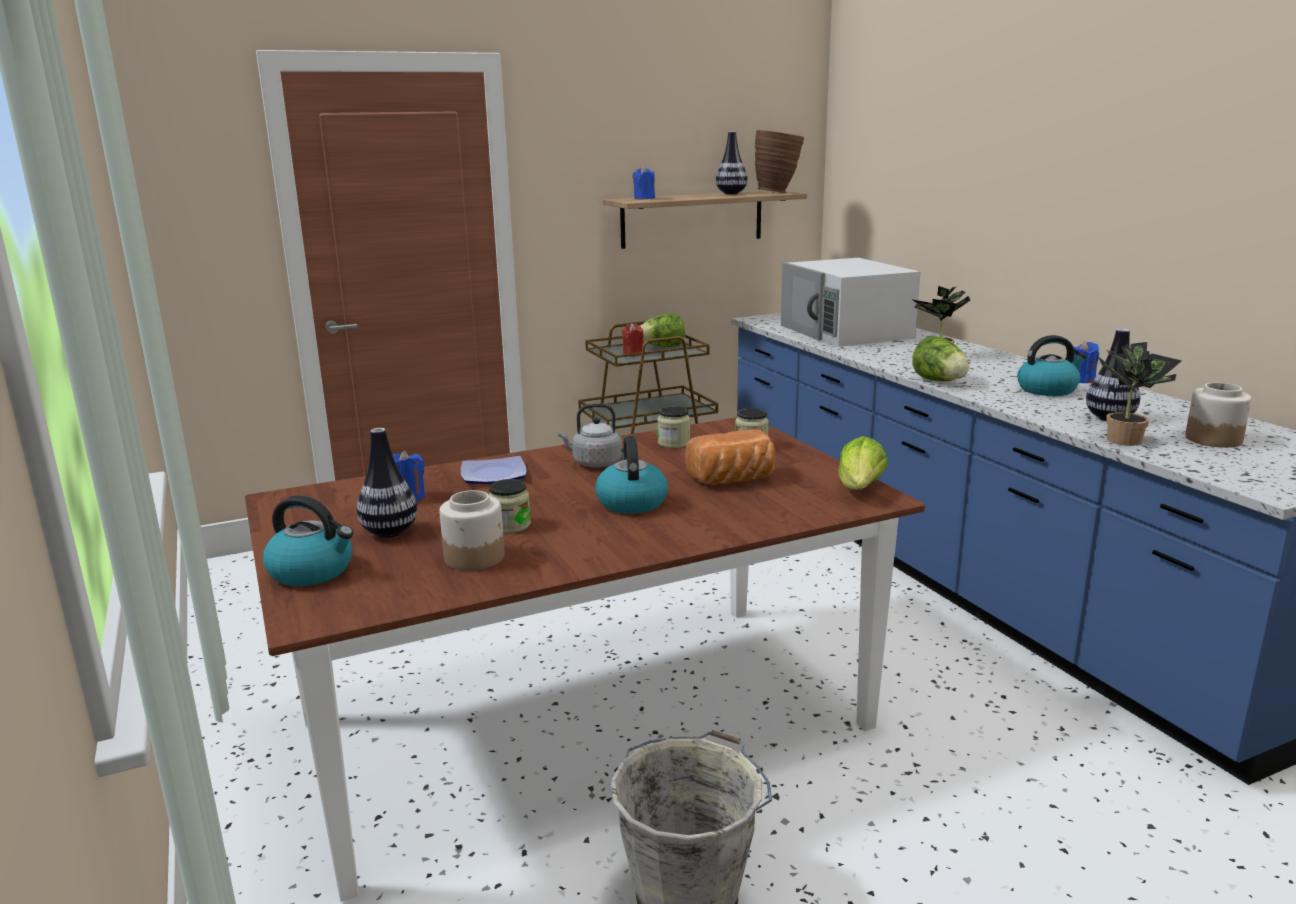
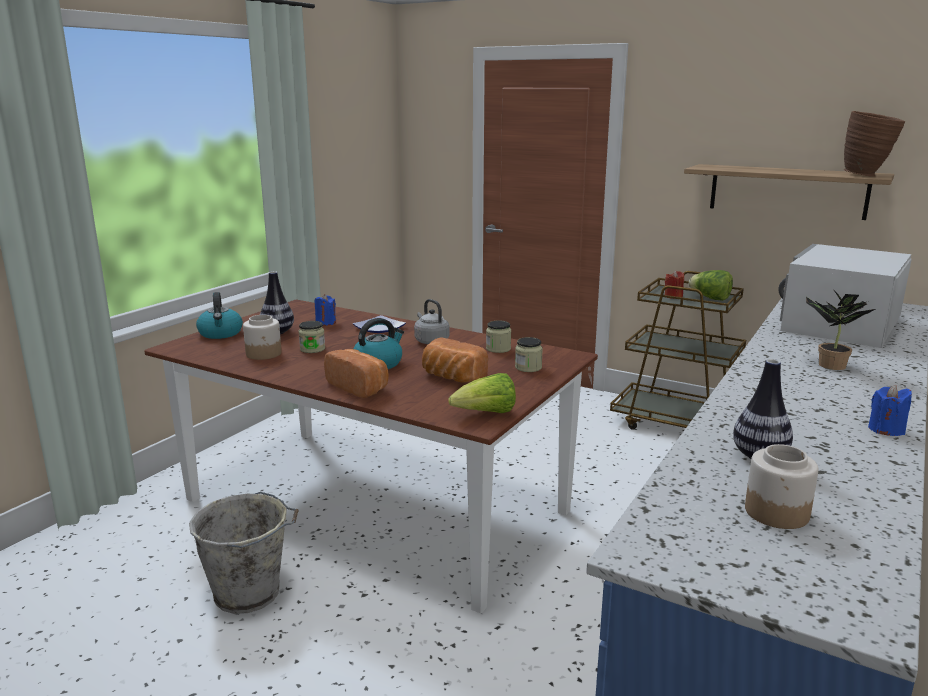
camera: 55 degrees right, 0 degrees up
blue candle [633,166,655,200] -> none
vase [716,132,748,194] -> none
lettuce [912,336,969,381] -> none
kettle [1017,335,1087,396] -> none
potted plant [1098,342,1182,446] -> none
none -> bread [324,349,389,398]

